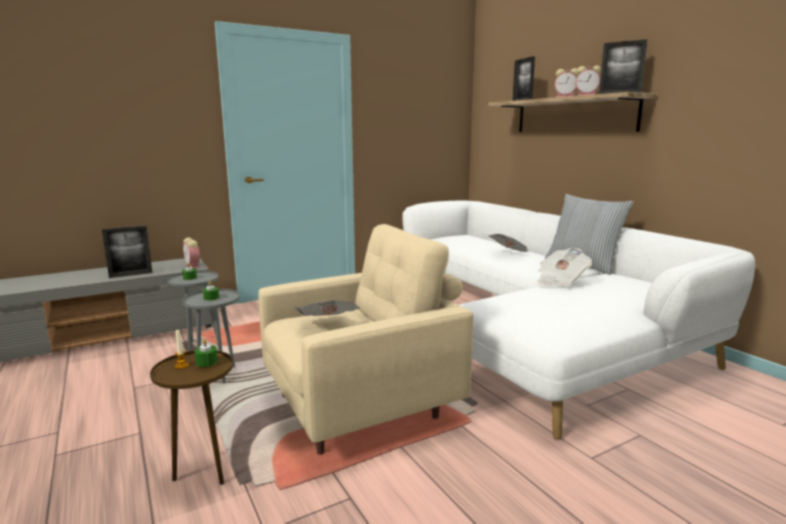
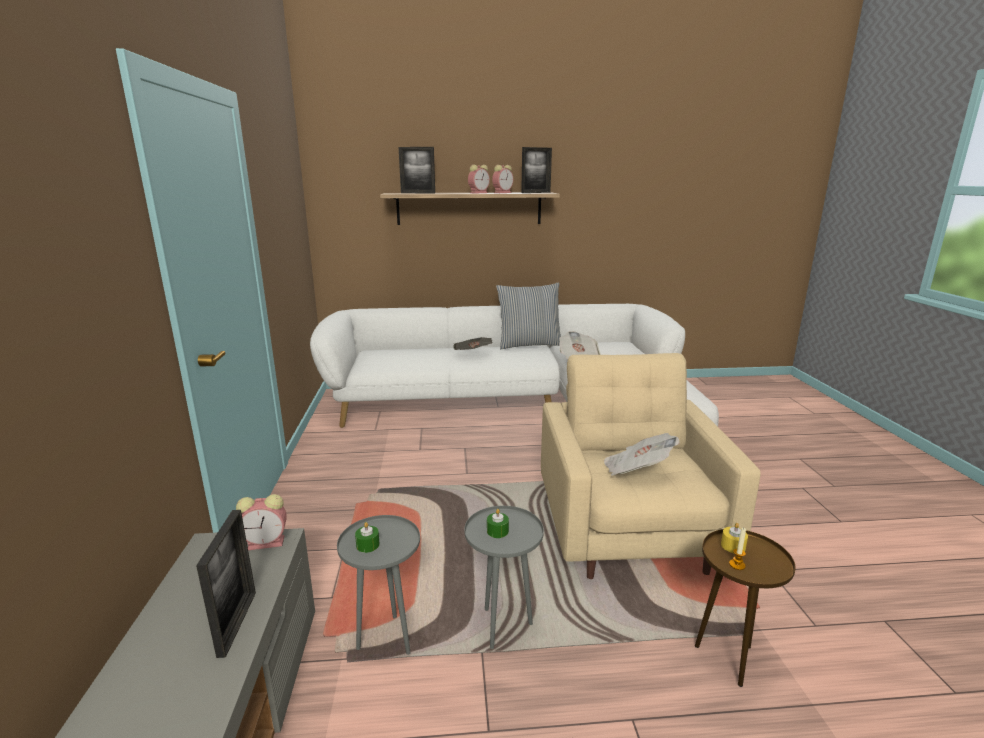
camera: 65 degrees left, 5 degrees up
green candle [194,339,218,367] -> yellow candle [721,523,748,554]

